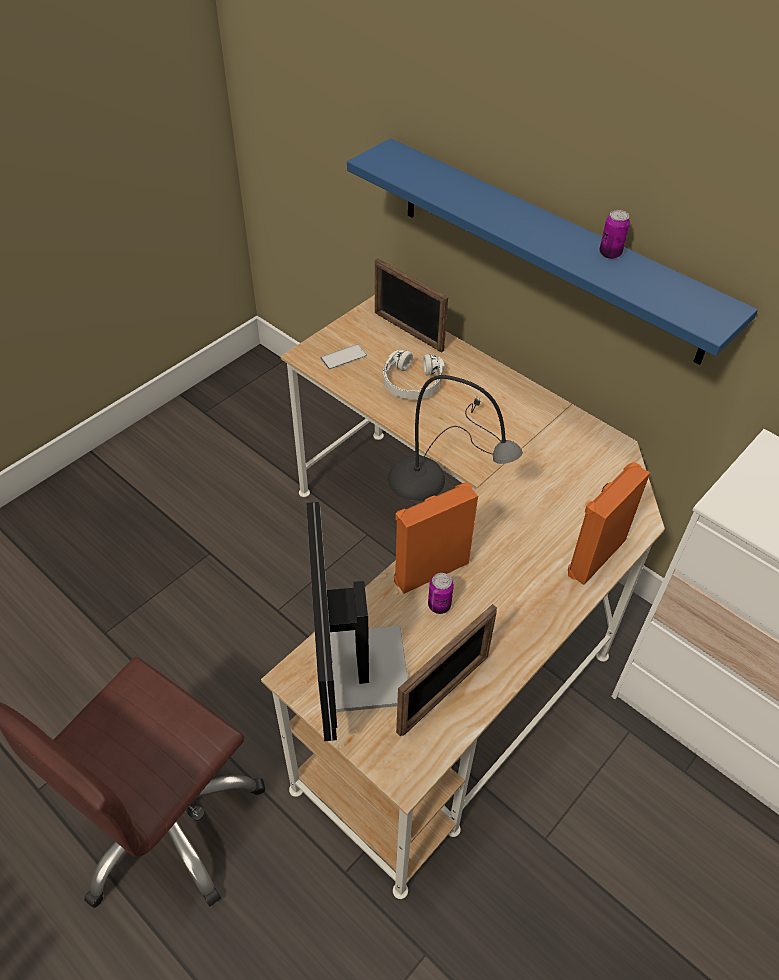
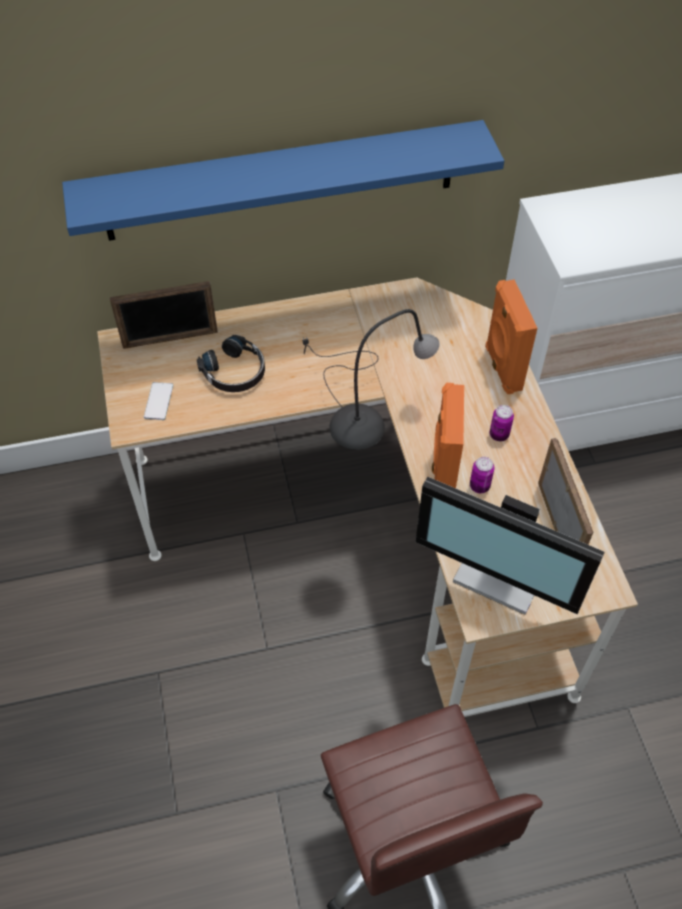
camera: 55 degrees left, 5 degrees up
white headphones [383,350,444,399] -> black headphones [197,335,265,392]
can [600,210,630,259] -> can moved to [490,405,514,441]

